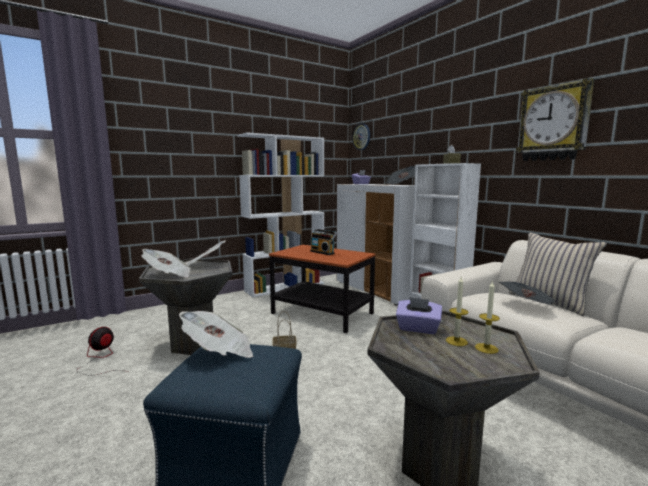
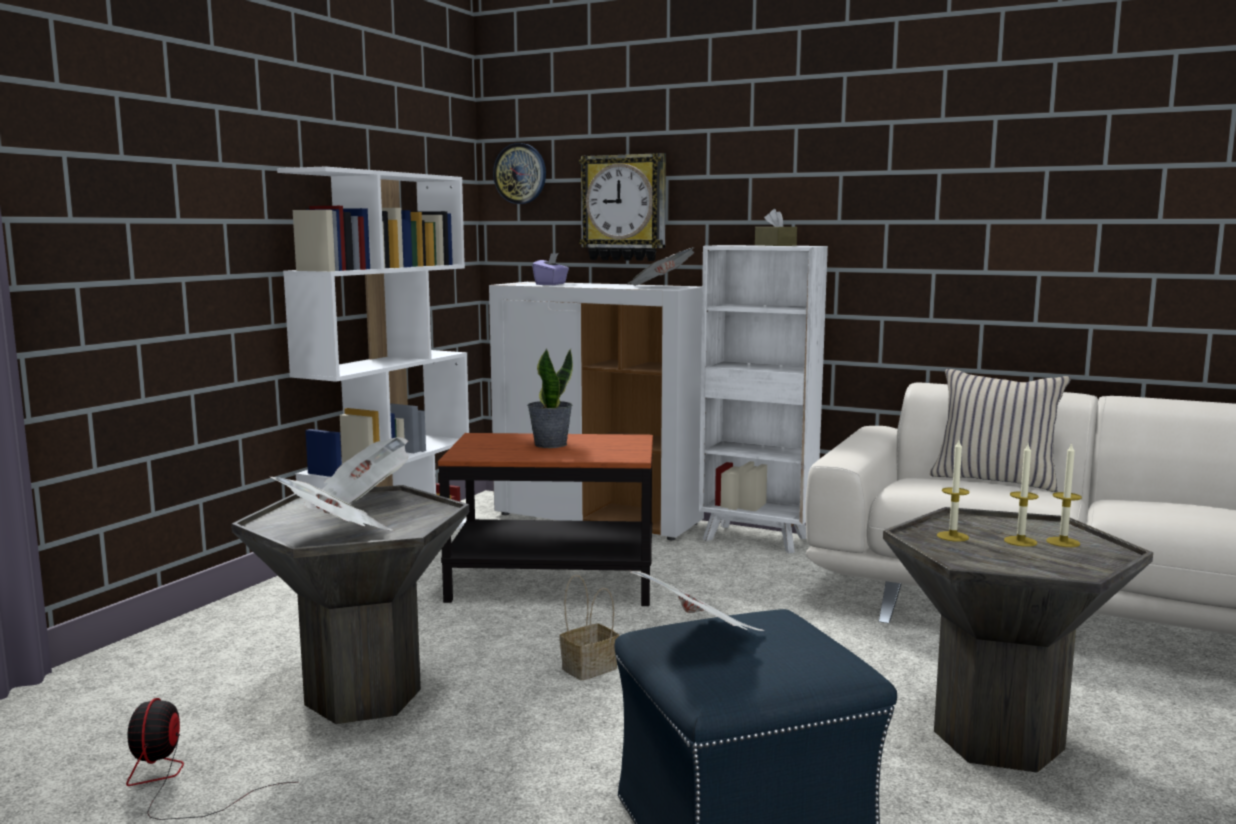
camera: 30 degrees left, 0 degrees up
radio [310,229,337,255] -> potted plant [527,348,573,448]
purple tissue box [396,297,442,334] -> candle [937,440,970,542]
newspaper [498,282,556,304] -> none
wall clock [516,78,594,161] -> wall clock moved to [579,153,666,261]

